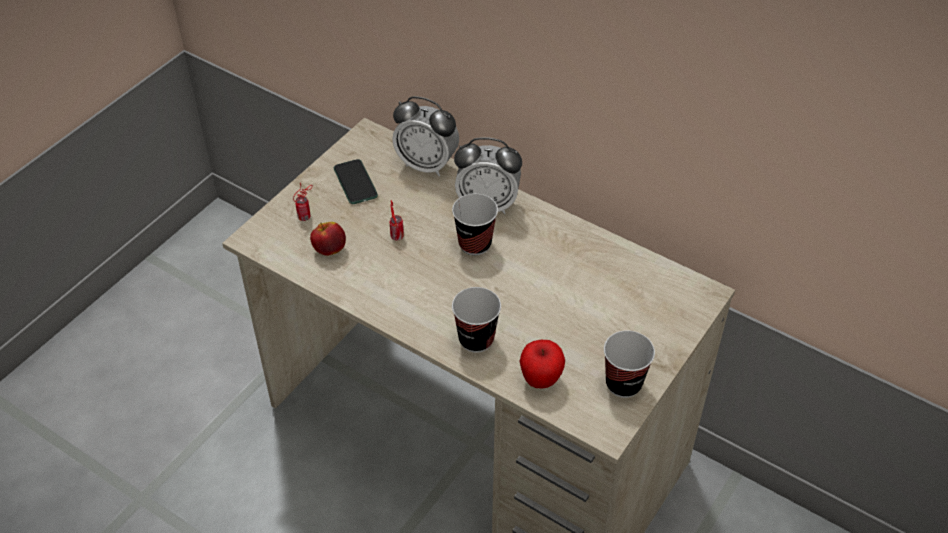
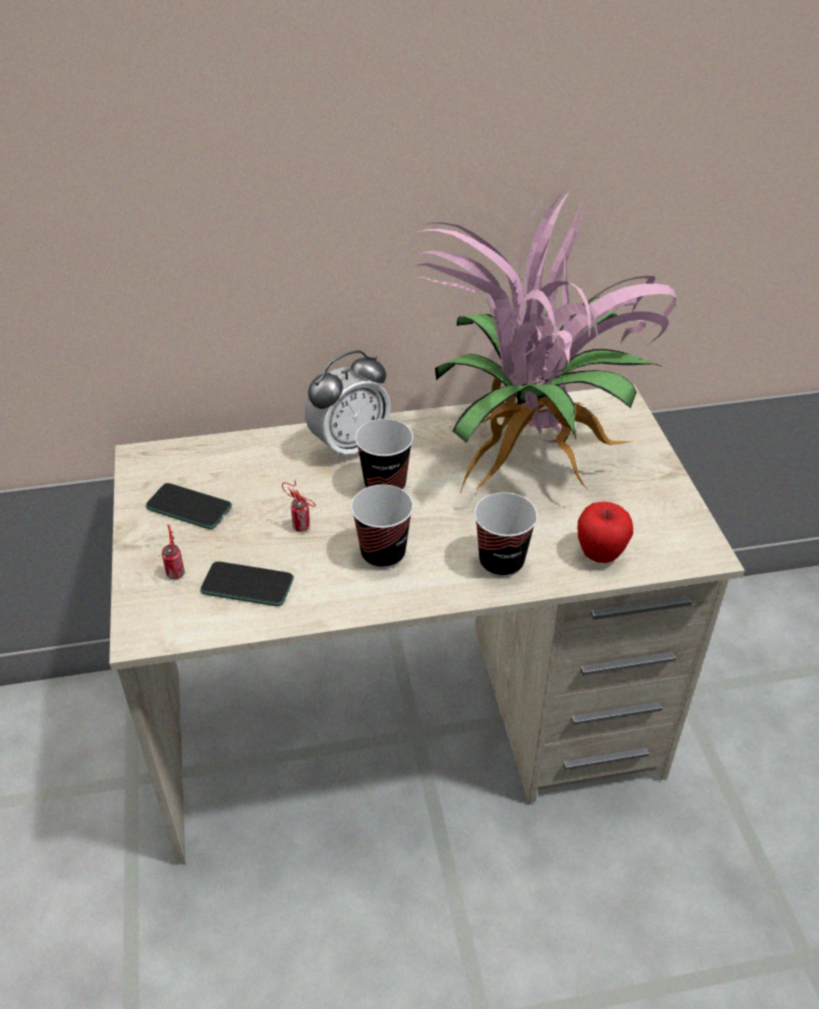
camera: 45 degrees left, 5 degrees down
apple [310,222,346,256] -> phone [200,561,294,606]
alarm clock [392,96,459,176] -> none
cup [604,330,655,398] -> cup moved to [351,485,413,569]
none -> potted plant [416,189,676,493]

